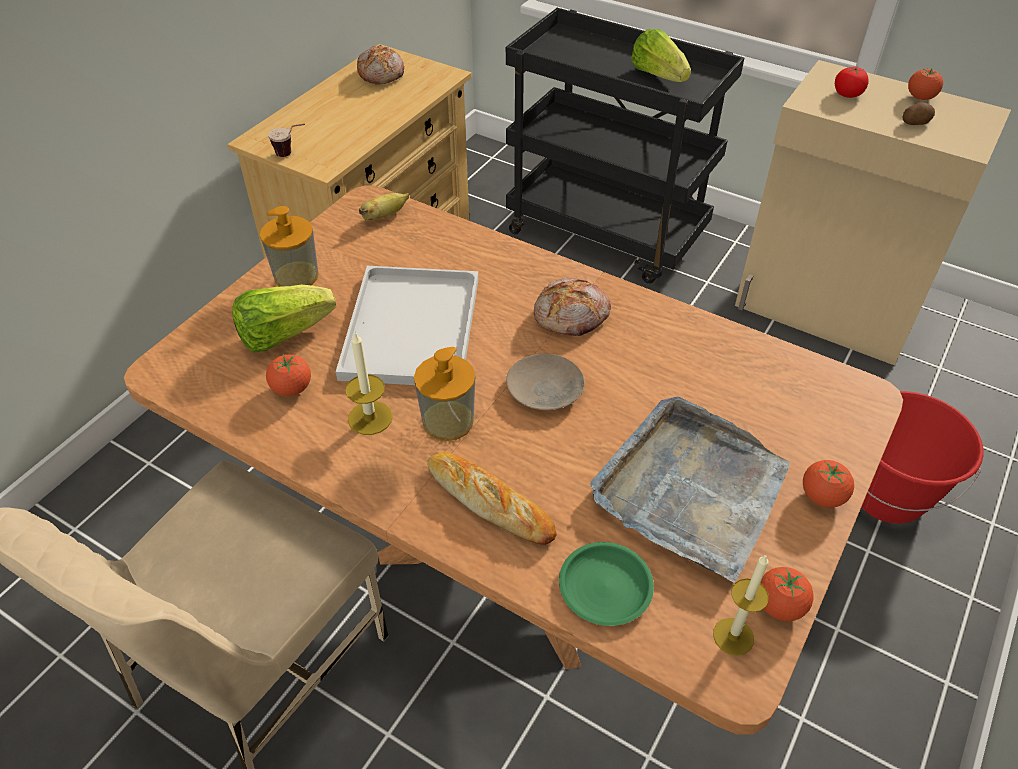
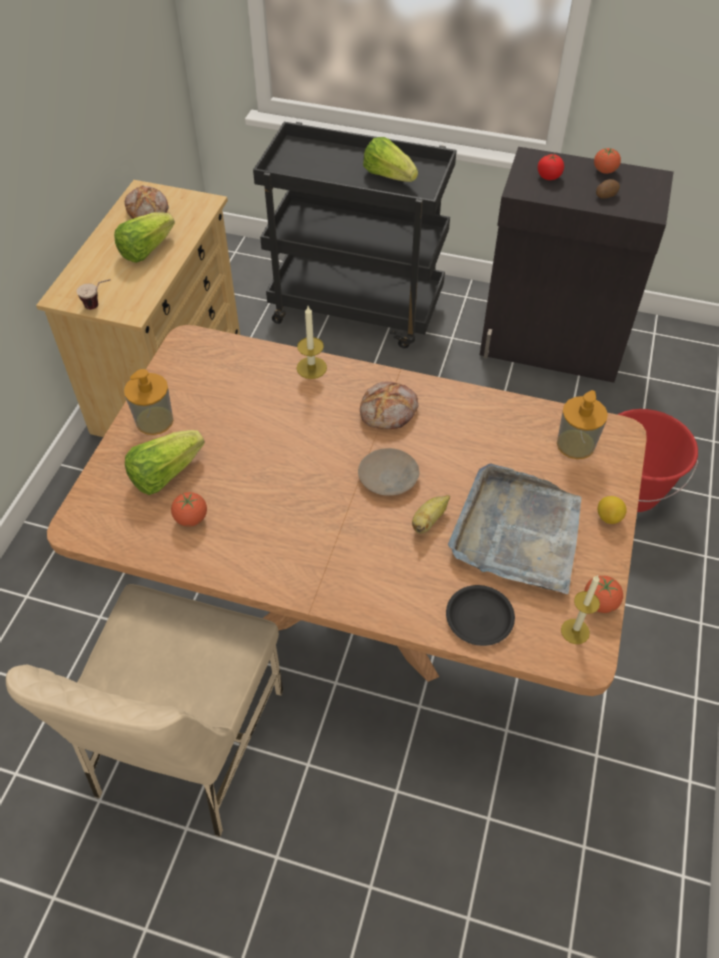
camera: 15 degrees left, 5 degrees up
white tray [336,266,478,385] -> none
candle [345,333,393,435] -> candle moved to [297,306,327,379]
banana [359,193,409,221] -> banana moved to [412,495,450,534]
soap dispenser [414,347,475,441] -> soap dispenser moved to [557,390,608,459]
bread [428,452,557,545] -> none
green plate [559,542,654,626] -> black plate [446,585,515,646]
beige cabinet [735,60,1011,365] -> black cabinet [480,147,674,383]
tomato [803,460,854,508] -> lemon [598,496,627,524]
none -> lettuce [114,212,175,263]

